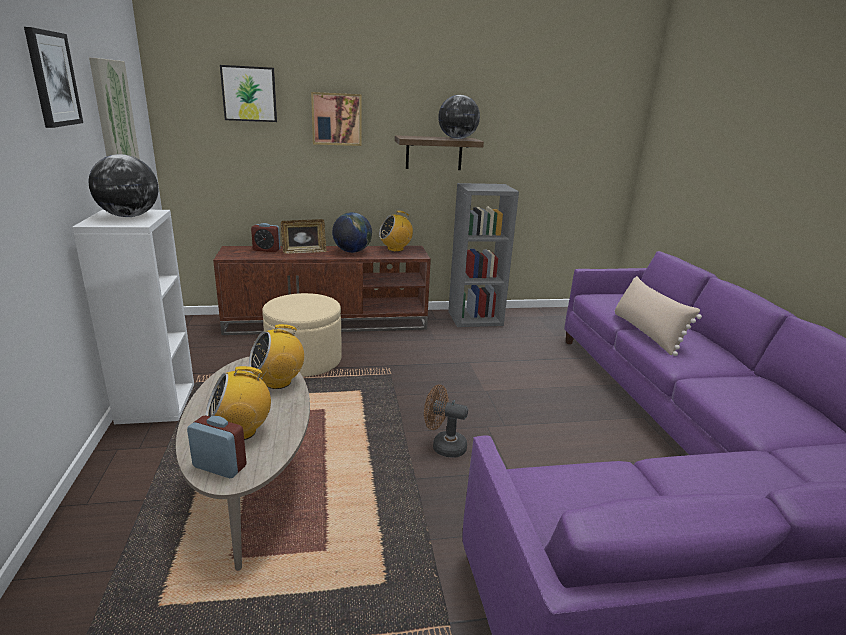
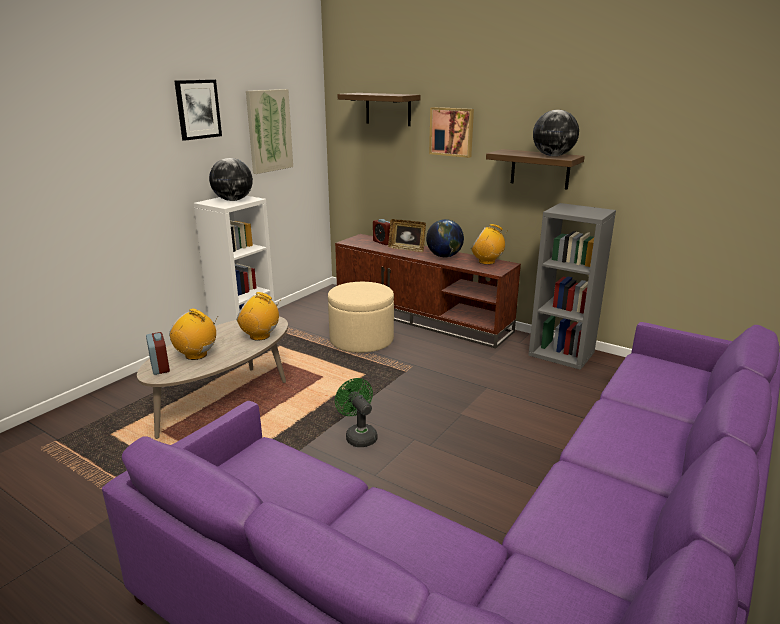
camera: 45 degrees right, 0 degrees up
picture [220,65,277,122] -> shelf [338,93,421,126]
brown fan [424,385,468,458] -> green fan [335,378,378,447]
beige pillow [615,276,702,356] -> none

